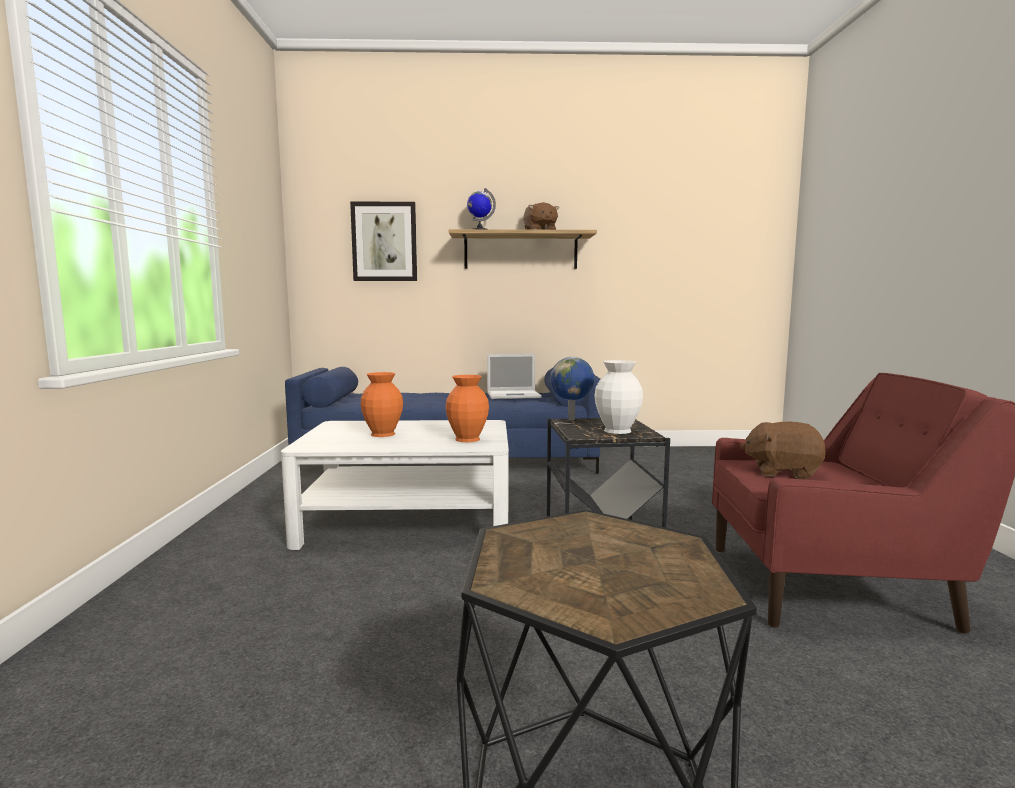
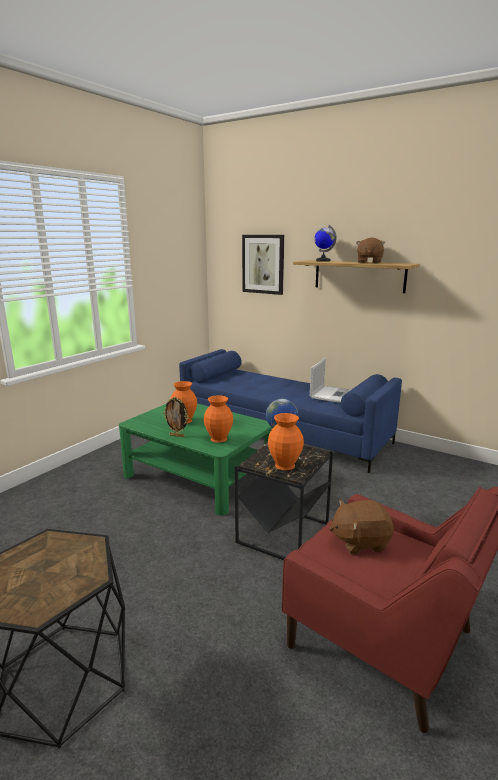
camera: 35 degrees right, 10 degrees up
white coffee table [281,420,509,550] -> green coffee table [119,403,272,516]
laptop [487,354,542,399] -> laptop turned 90 degrees counterclockwise [310,358,351,403]
white vase [594,360,643,434] -> orange vase [268,413,304,470]
brown plush toy [741,422,826,479] -> brown plush toy turned 60 degrees counterclockwise [329,500,394,554]
none -> picture frame [163,397,189,437]

